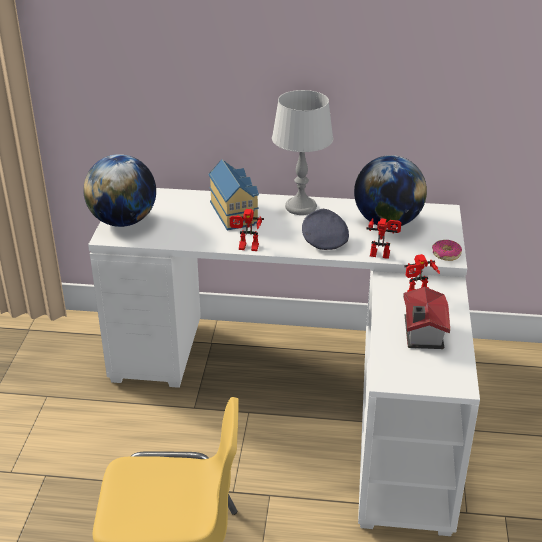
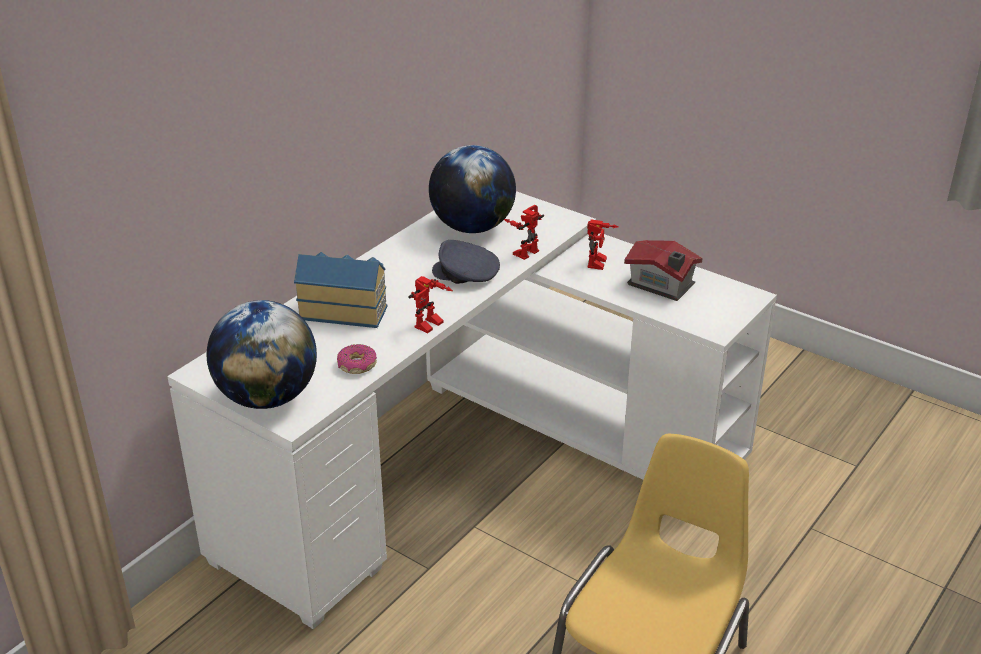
camera: 60 degrees left, 0 degrees up
grey table lamp [272,90,333,215] -> none
donut [432,240,462,261] -> donut moved to [337,344,377,374]

